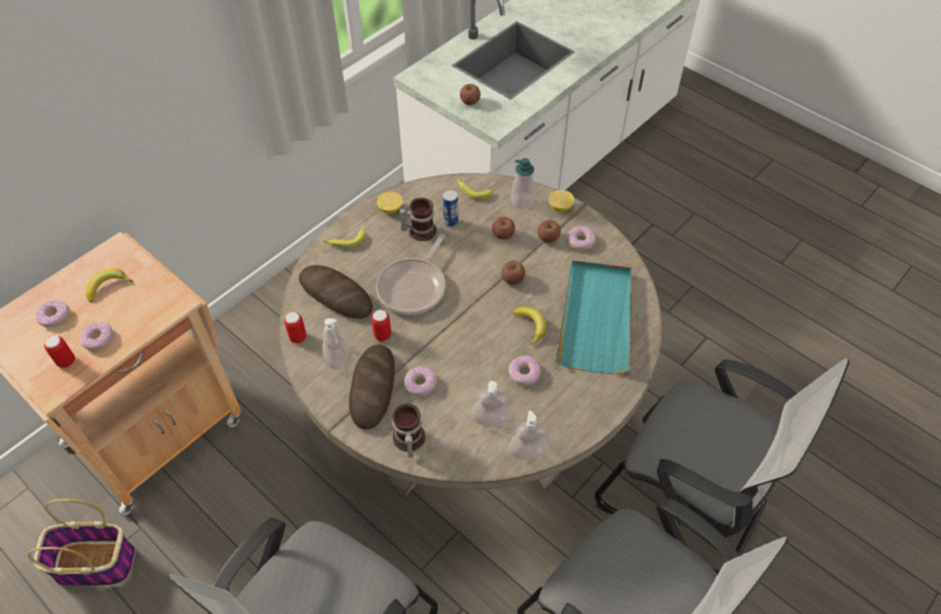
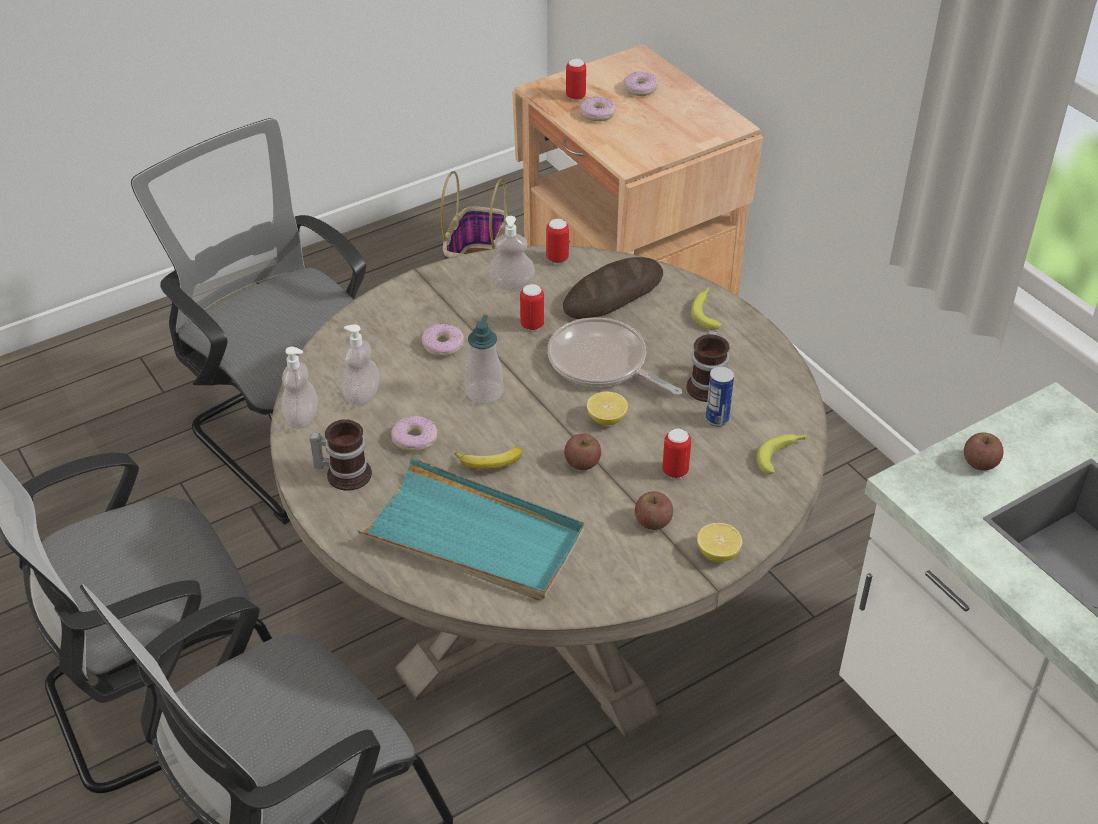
camera: 105 degrees right, 10 degrees down
banana [86,269,133,302] -> none
bread [349,345,395,429] -> none
lemon [377,192,403,214] -> lemon moved to [587,392,628,426]
mug [392,403,425,458] -> mug moved to [310,419,372,491]
apple [492,217,515,240] -> can [662,428,691,478]
soap dispenser [511,158,535,209] -> soap dispenser moved to [465,315,503,404]
donut [567,226,596,250] -> none

